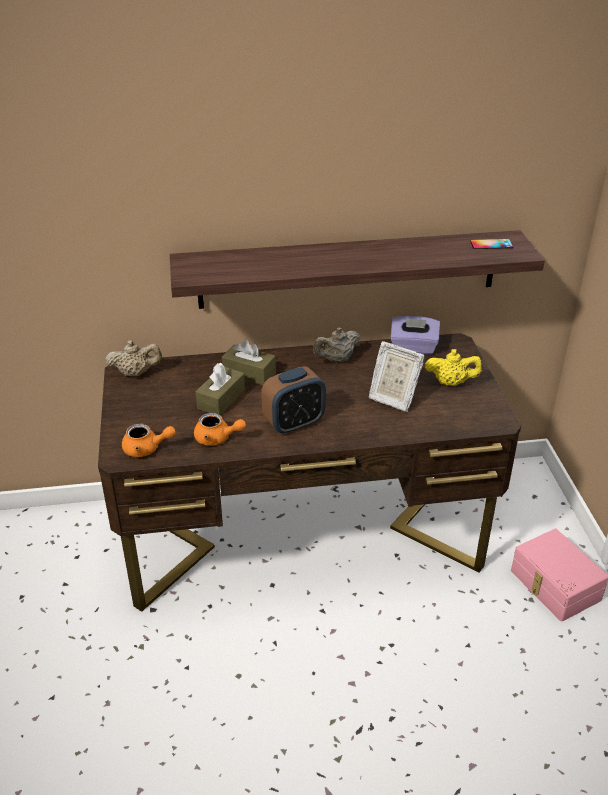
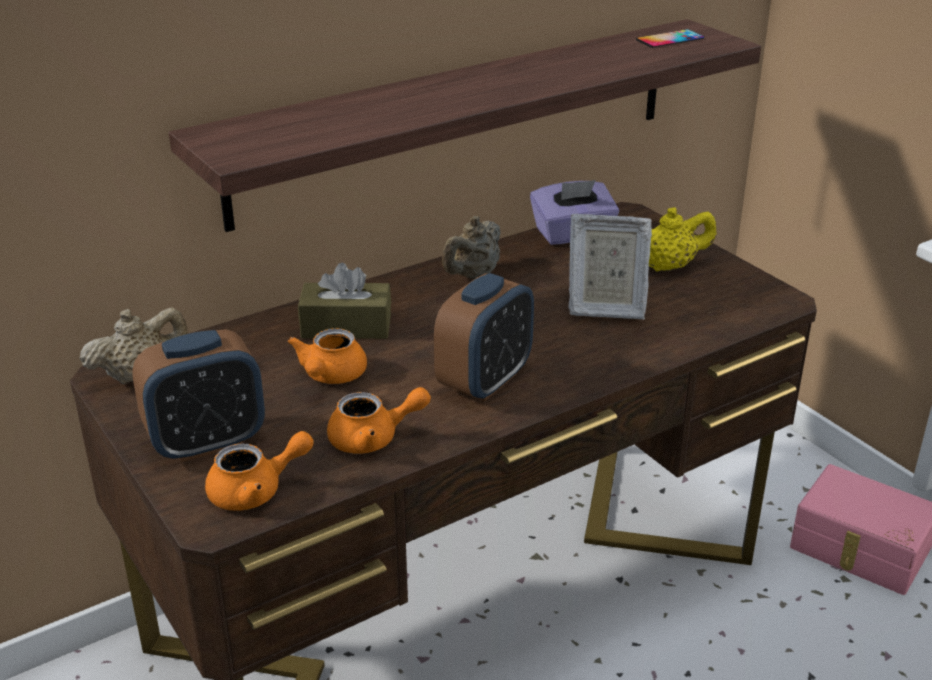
camera: 25 degrees left, 5 degrees down
brown tissue box [195,363,245,415] -> orange teapot [288,328,367,384]
none -> alarm clock [132,329,265,462]

